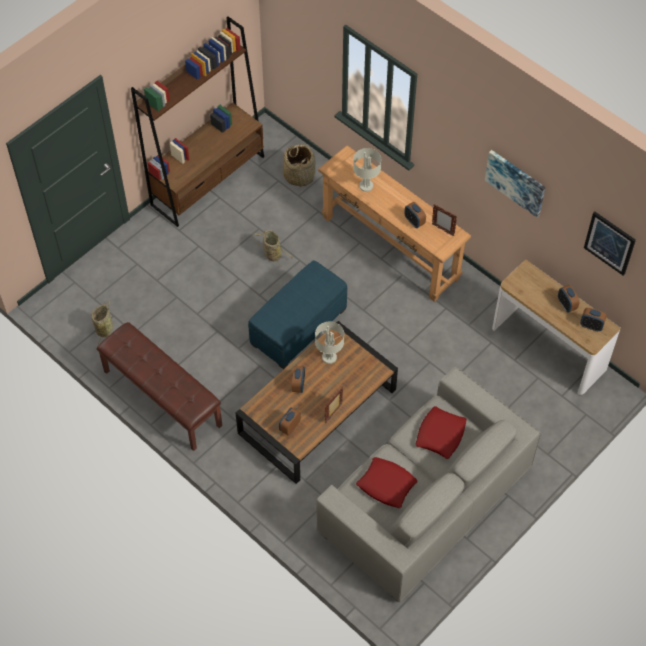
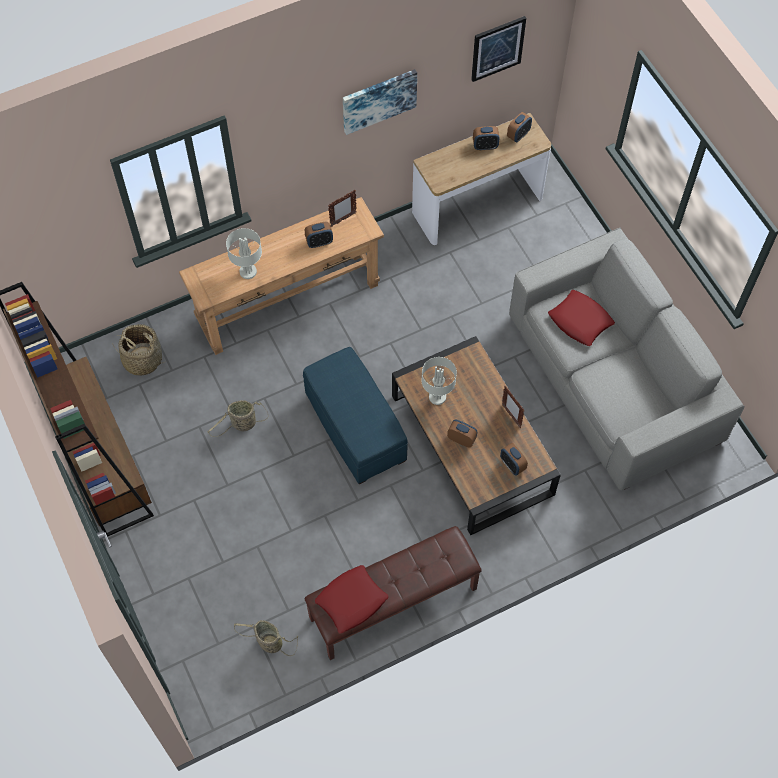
camera: 70 degrees left, 5 degrees up
red pillow [356,457,418,508] -> red pillow moved to [315,565,389,634]

